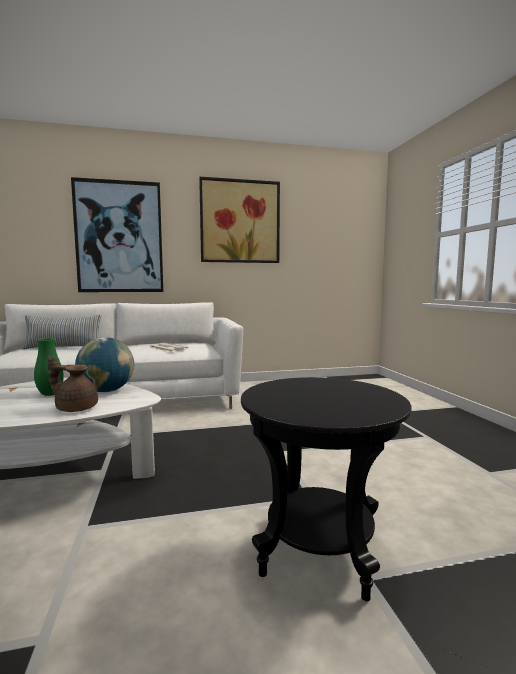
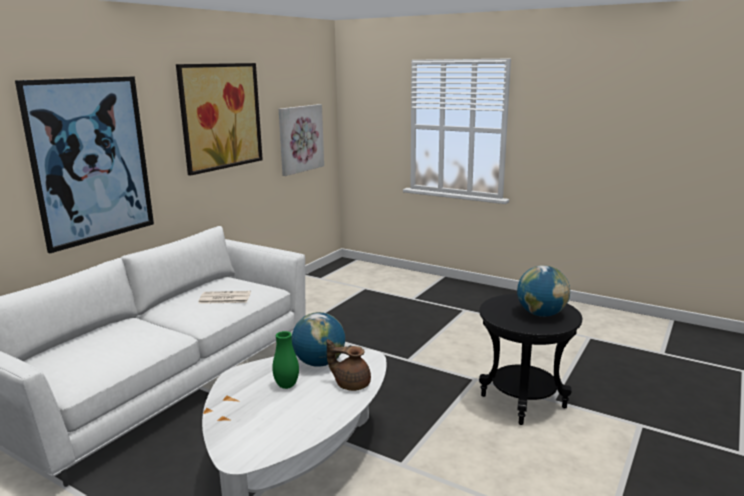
camera: 45 degrees left, 10 degrees up
pillow [23,314,102,350] -> none
brown teapot [48,356,98,412] -> brown teapot turned 45 degrees clockwise [326,339,371,391]
none -> picture [279,104,324,176]
none -> globe [517,265,570,317]

